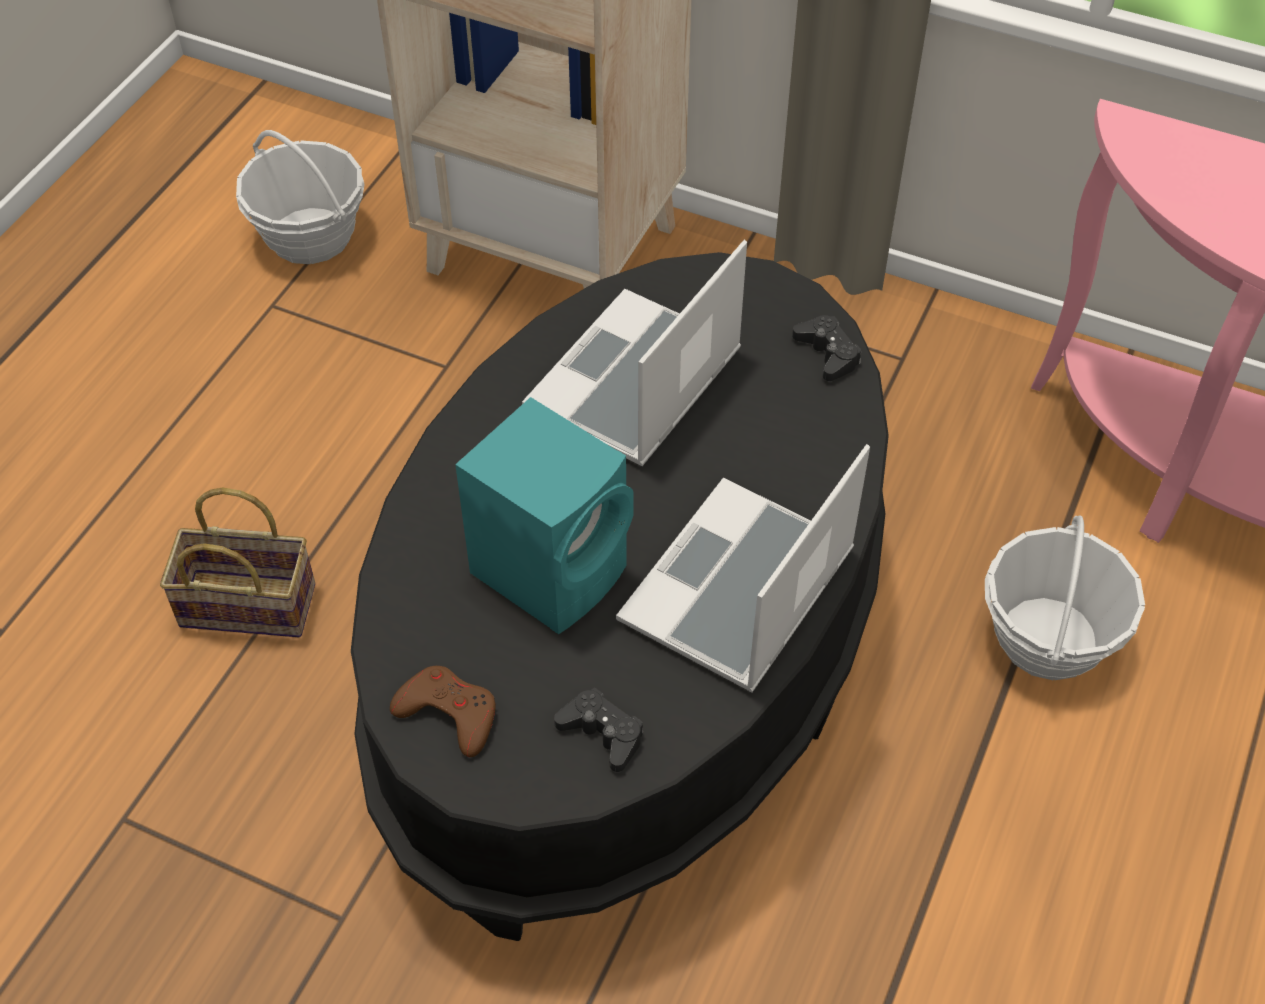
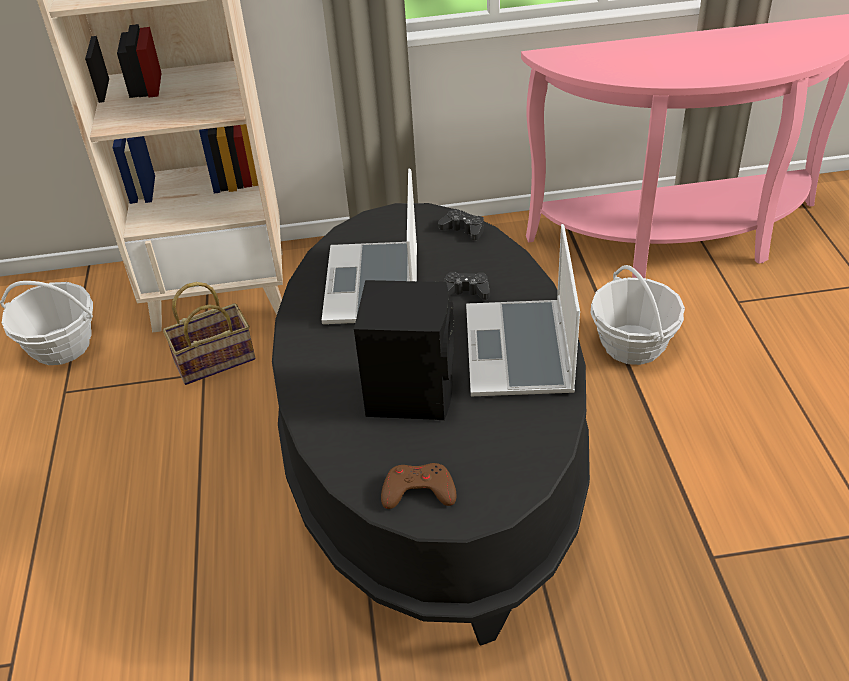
camera: 30 degrees left, 10 degrees down
basket [160,487,315,637] -> basket moved to [163,282,256,385]
turquoise speaker [455,397,634,634] -> black speaker [354,280,454,420]
black game controller [554,688,643,772] -> black game controller moved to [444,272,490,300]

